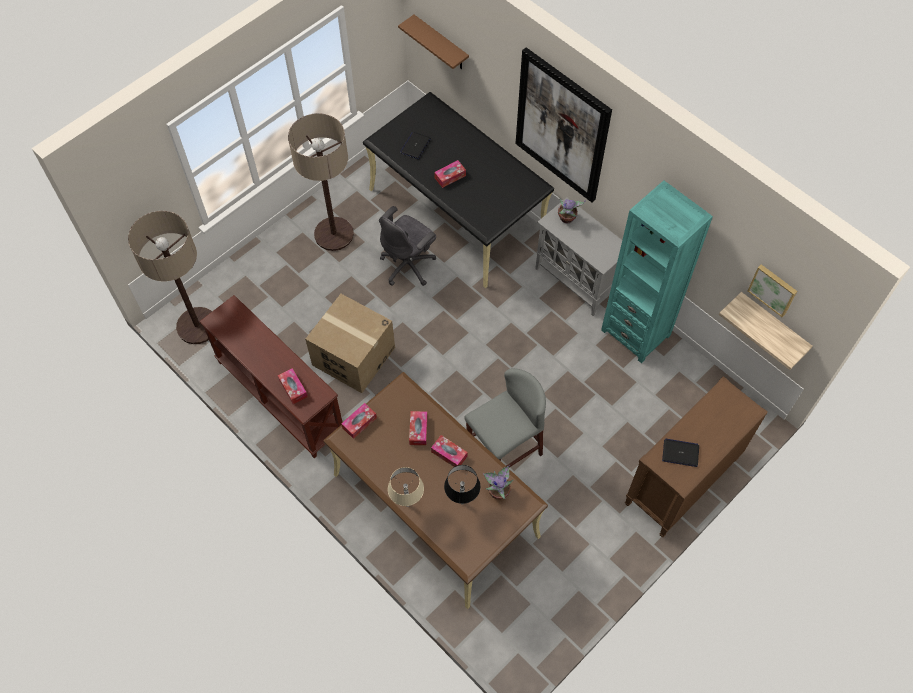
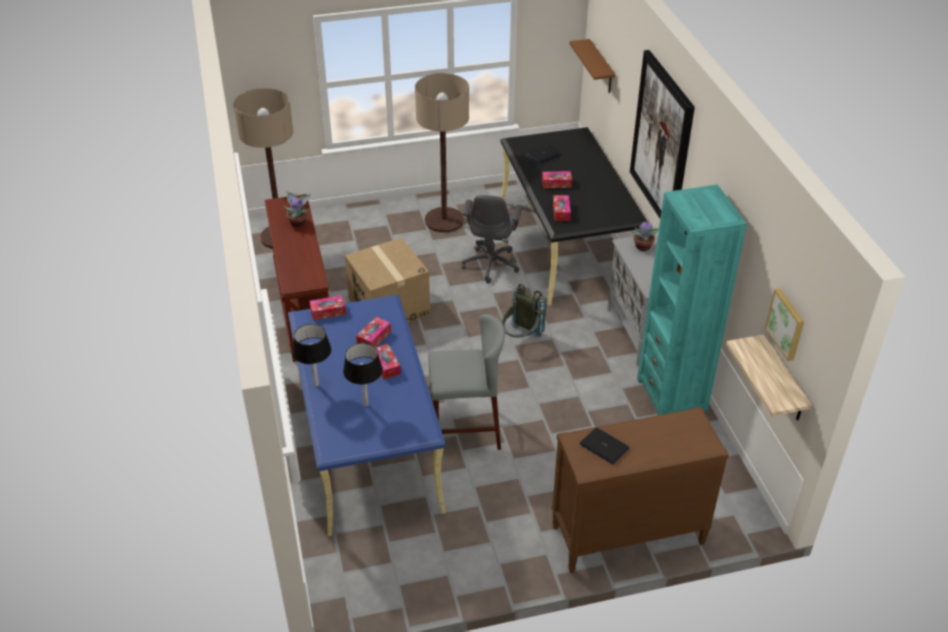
camera: 30 degrees right, 20 degrees down
tissue box [278,368,308,404] -> tissue box moved to [553,195,571,221]
brown desk [323,372,548,609] -> blue desk [288,295,446,536]
grey office chair [379,206,436,286] -> grey office chair turned 60 degrees counterclockwise [462,195,522,283]
beige table lamp [388,467,424,507] -> black table lamp [293,324,331,387]
potted plant [483,465,514,500] -> potted plant moved to [284,190,311,227]
none -> grey backpack [502,284,546,338]

